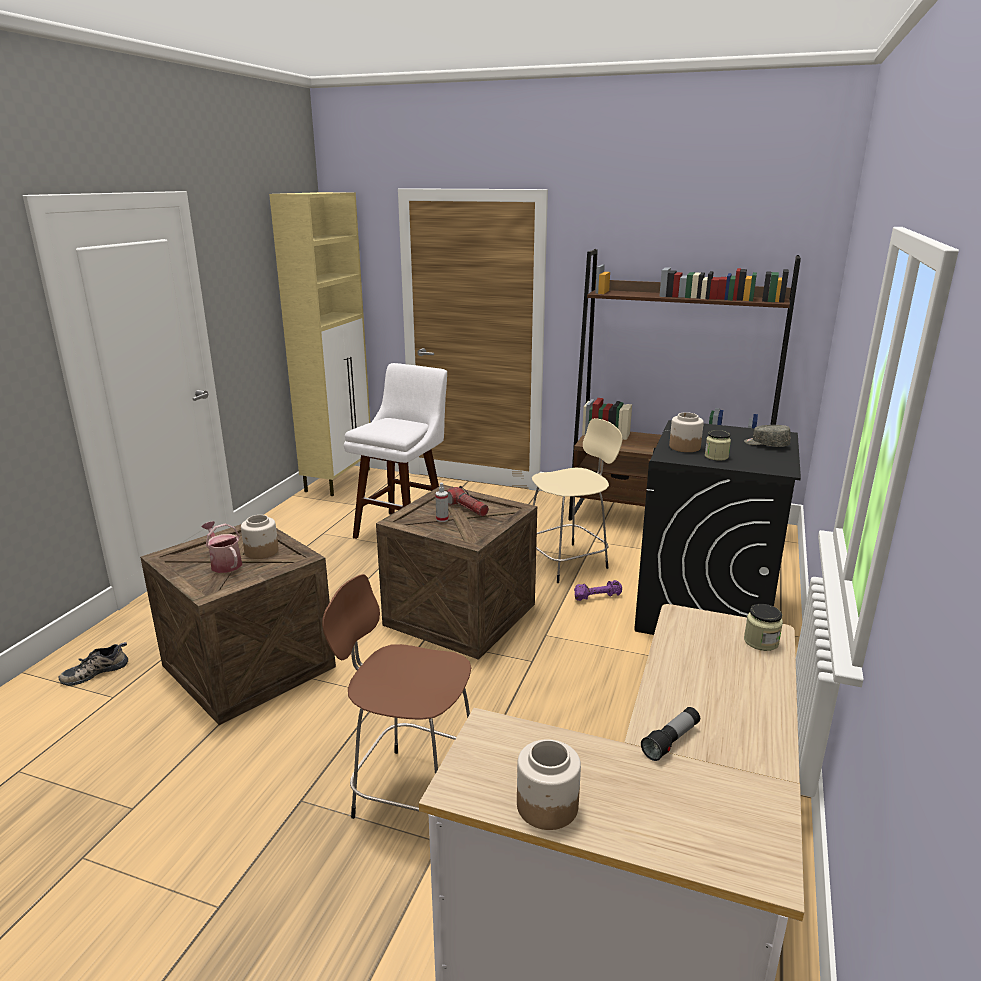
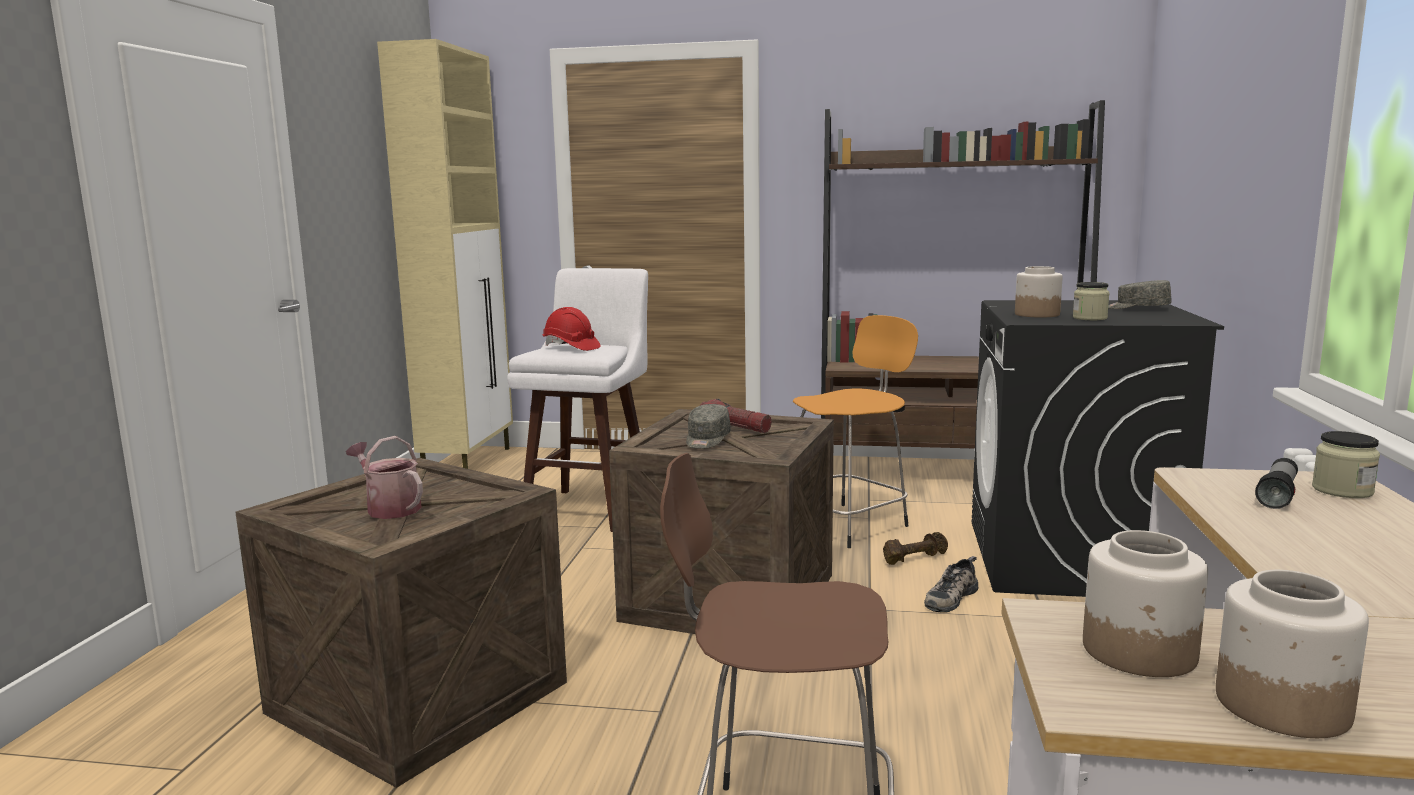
camera: 10 degrees left, 10 degrees down
shoe [58,642,128,686] -> shoe moved to [924,556,978,613]
jar [241,515,279,559] -> jar moved to [1083,530,1208,677]
spray bottle [435,483,449,522] -> grey cap [686,404,731,449]
beige stool [532,418,622,583] -> orange stool [793,315,918,548]
purple dumbbell [574,580,622,601] -> brown dumbbell [883,532,948,565]
flashlight [641,707,700,761] -> flashlight moved to [1255,458,1298,509]
none -> red hard hat [543,307,601,351]

